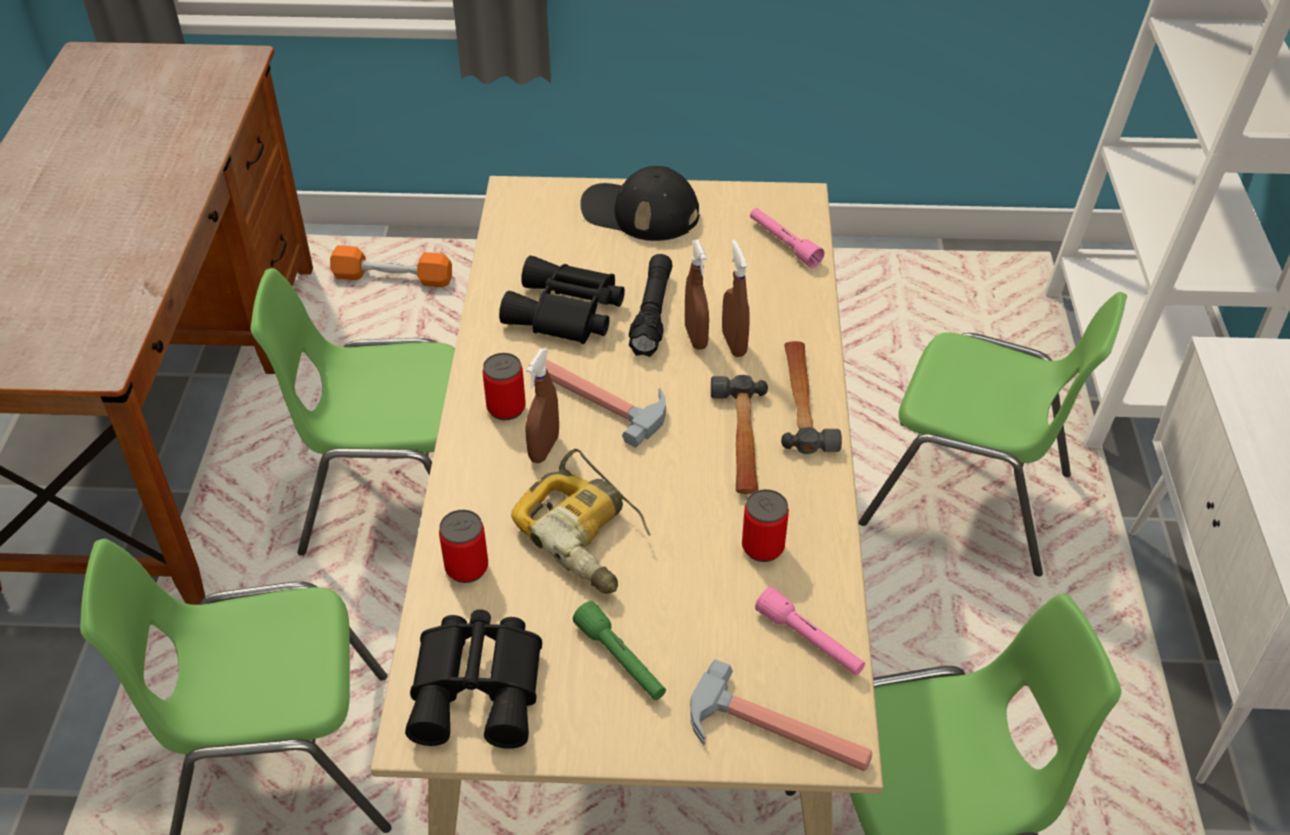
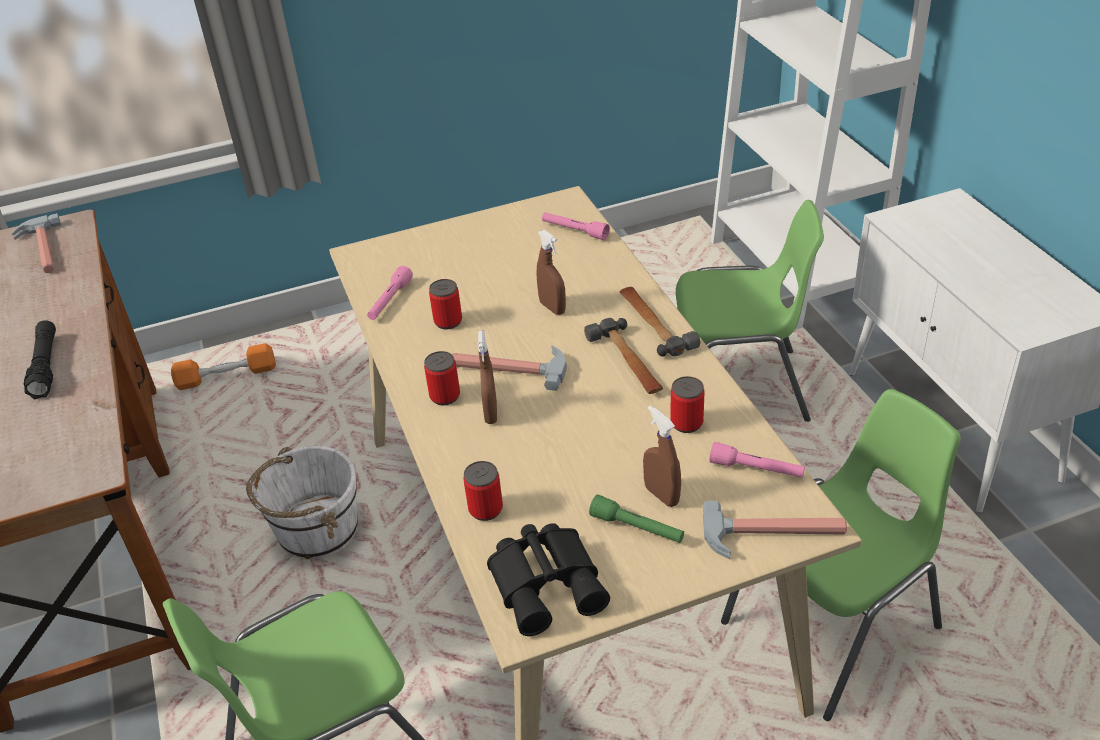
camera: 20 degrees left, 5 degrees down
green chair [251,268,455,556] -> white bucket [246,446,358,559]
black binoculars [499,256,625,344] -> can [429,279,462,329]
power drill [511,449,651,594] -> none
black cap [580,166,699,241] -> none
black flashlight [629,254,672,357] -> black flashlight moved to [24,320,56,399]
brown spray bottle [722,240,750,357] -> brown spray bottle moved to [643,405,681,507]
none -> hammer [12,213,61,273]
none -> pink flashlight [367,266,413,320]

